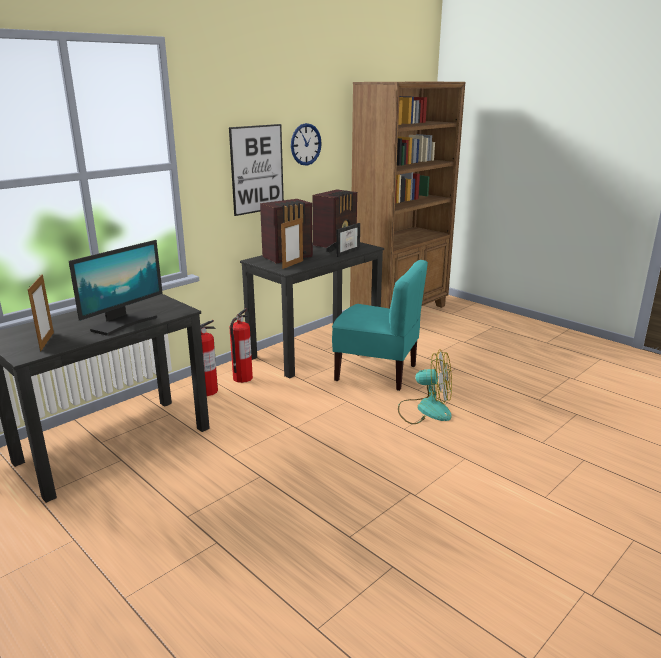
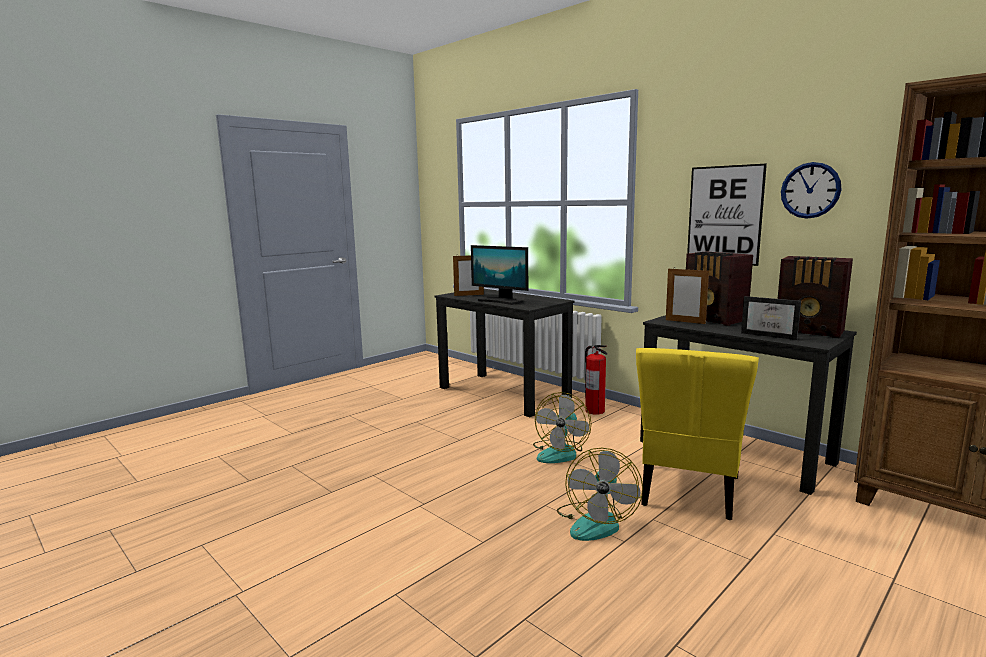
camera: 90 degrees right, 10 degrees down
fire extinguisher [229,308,253,383] -> none
turquoise chair [332,260,428,391] -> yellow chair [636,348,759,520]
none -> fan [533,392,592,463]

